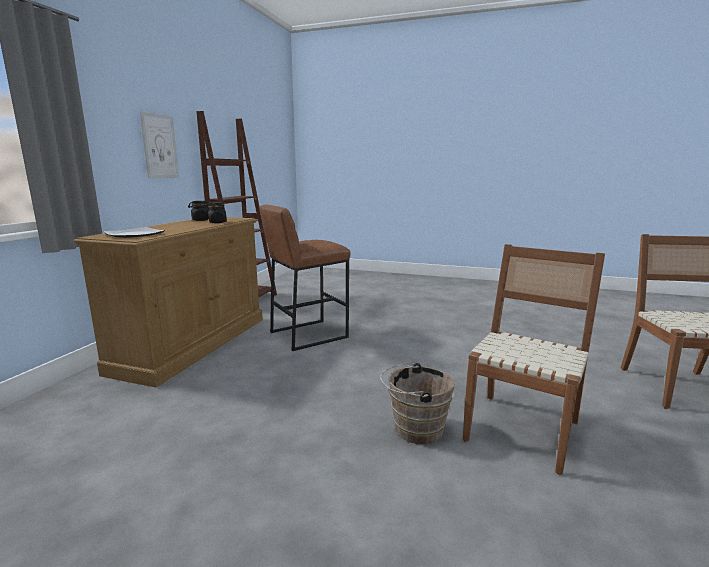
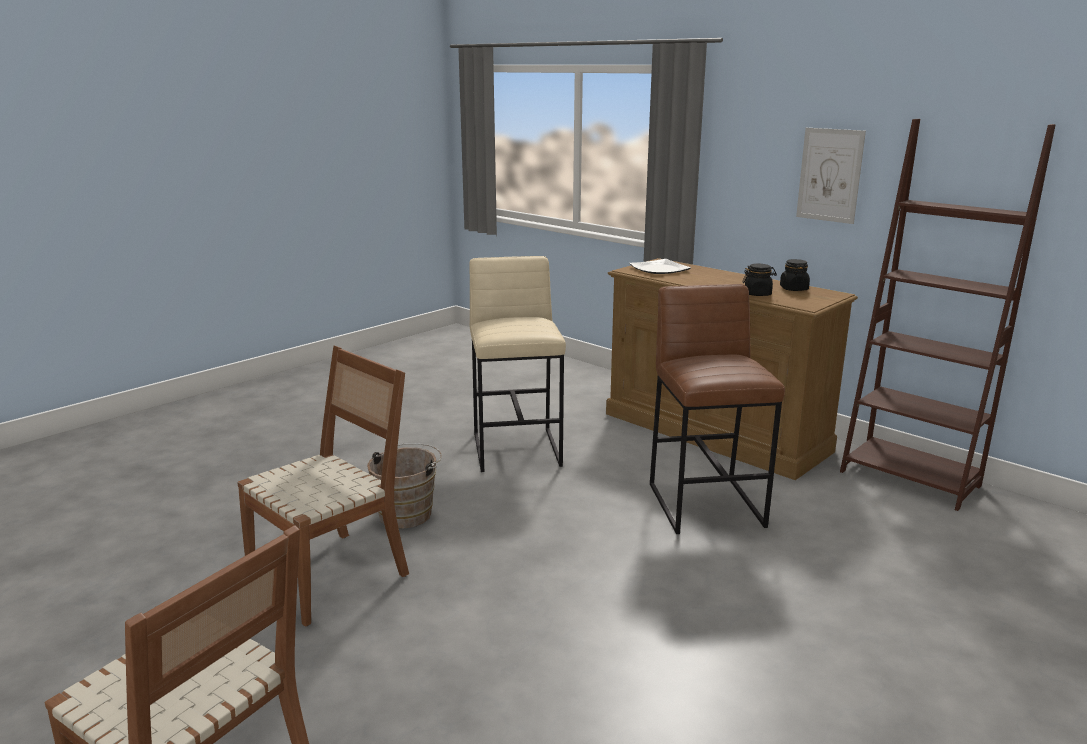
camera: 115 degrees right, 5 degrees up
chair [463,244,605,475] -> chair turned 105 degrees counterclockwise [237,346,409,626]
none -> beige stool [469,256,566,472]

